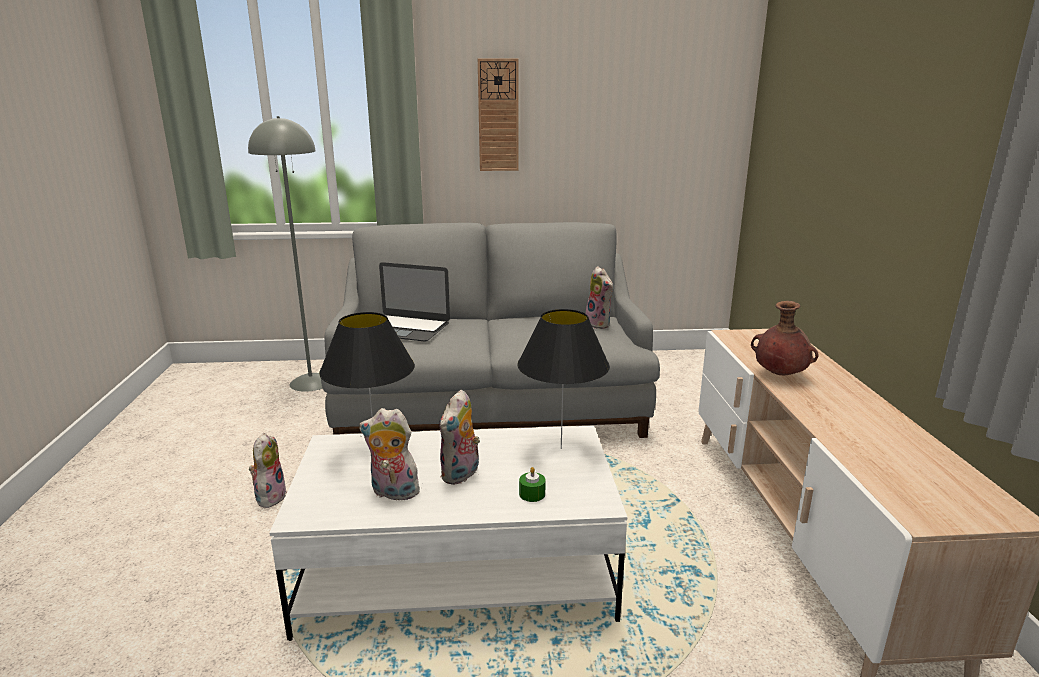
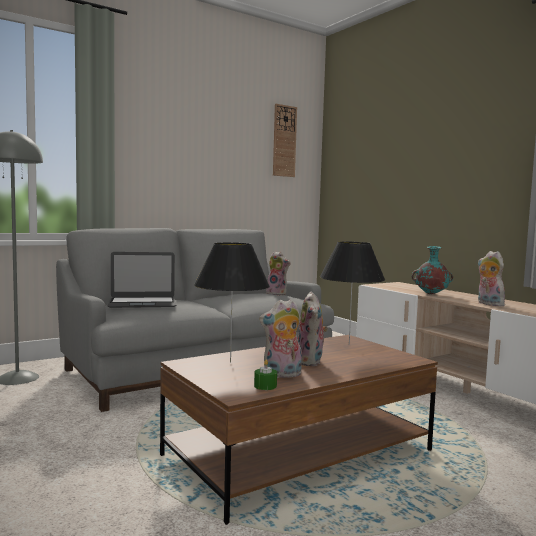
camera: 30 degrees left, 15 degrees down
plush toy [249,433,287,508] -> plush toy moved to [477,251,505,306]
white coffee table [270,426,627,641] -> brown coffee table [160,335,438,525]
wall clock [478,59,519,171] -> wall clock moved to [273,104,297,177]
green candle [519,467,546,502] -> green candle moved to [254,360,277,390]
brown vase [751,301,819,375] -> turquoise vase [412,246,453,294]

